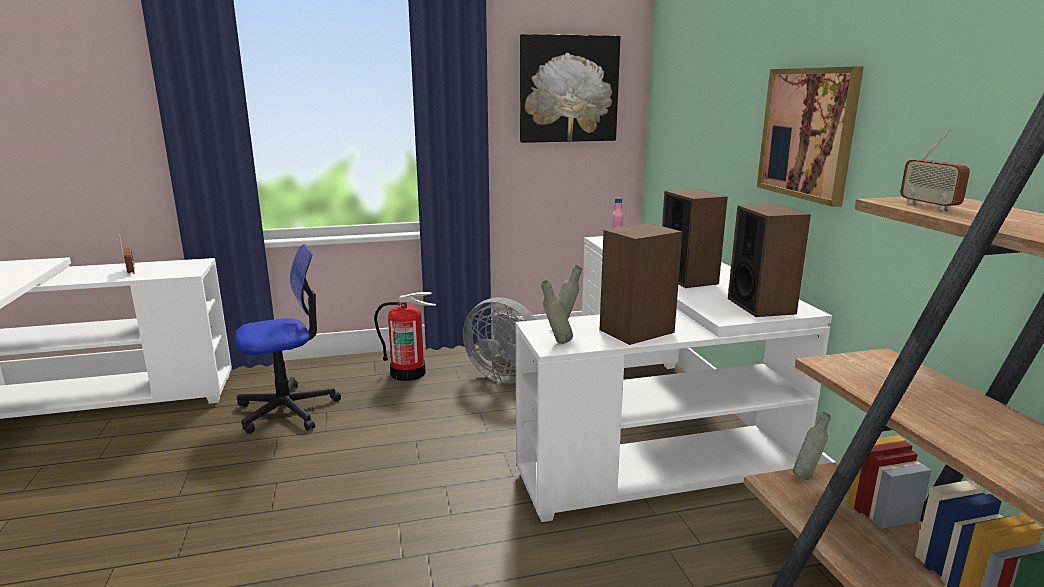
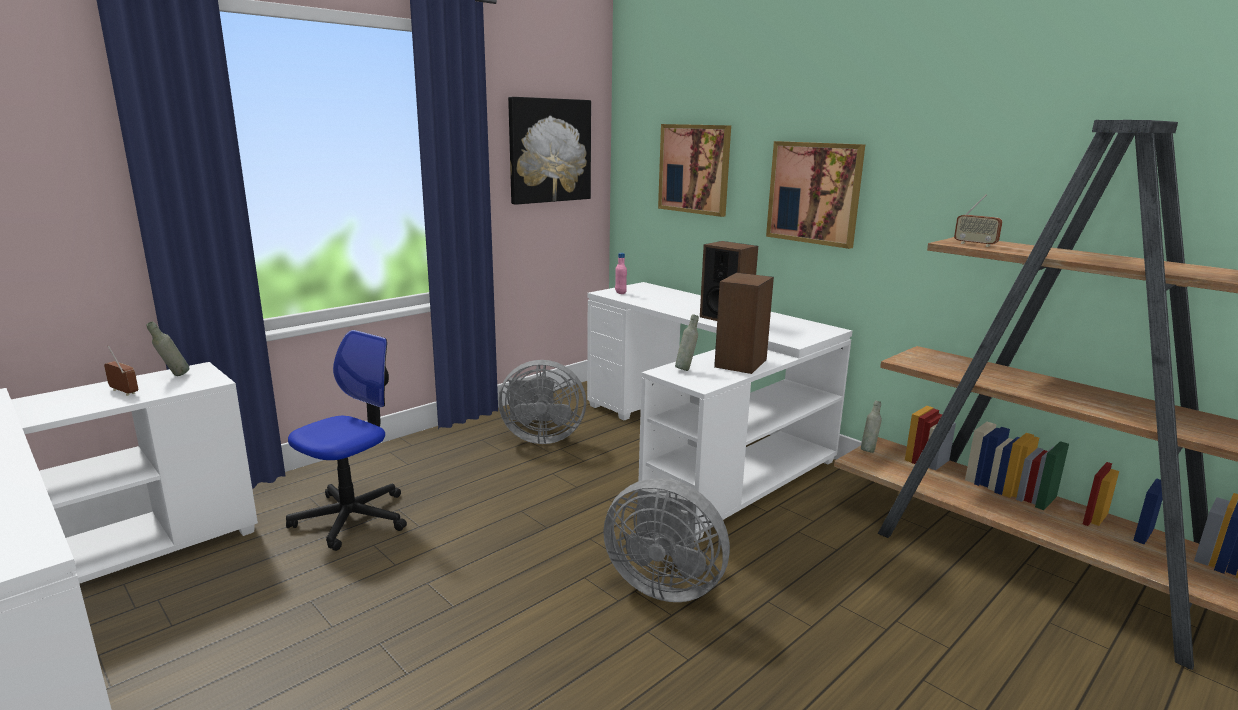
camera: 30 degrees left, 0 degrees up
fire extinguisher [374,292,436,381] -> none
grey bottle [541,280,573,344] -> grey bottle moved to [146,321,189,376]
speaker [728,204,811,317] -> none
none -> grey fan [603,478,730,602]
none -> picture [658,124,731,217]

